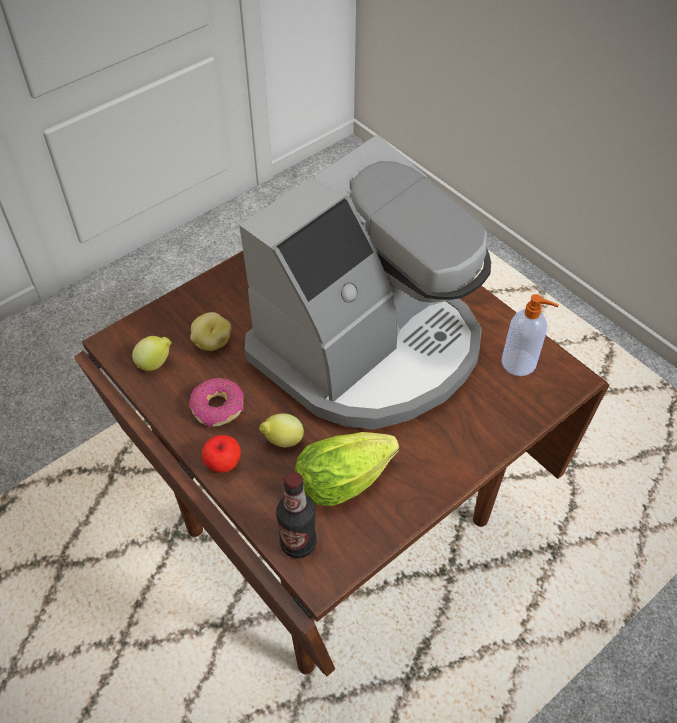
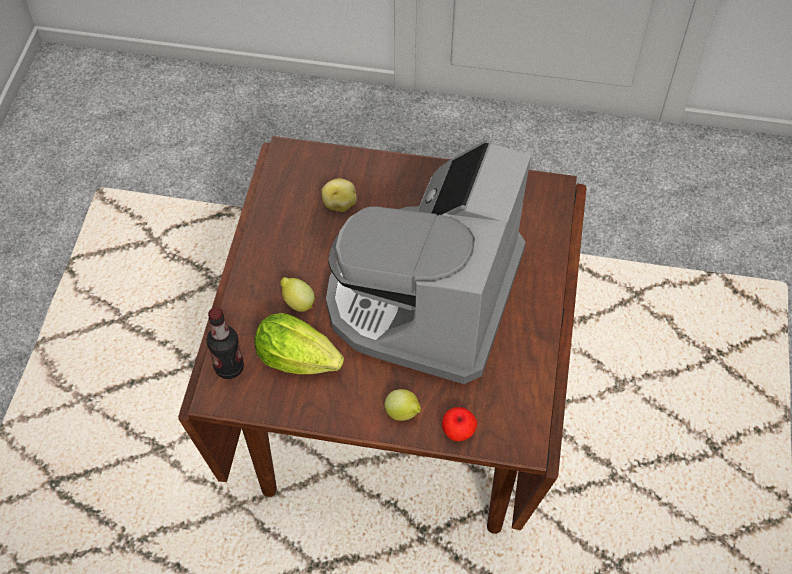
camera: 50 degrees right, 5 degrees up
lemon [132,336,172,371] -> lemon moved to [385,389,421,421]
donut [189,378,244,427] -> none
apple [202,435,241,473] -> apple moved to [442,407,477,441]
coffee machine [239,134,491,429] -> coffee machine turned 105 degrees clockwise [326,140,531,384]
soap dispenser [501,294,558,376] -> none

